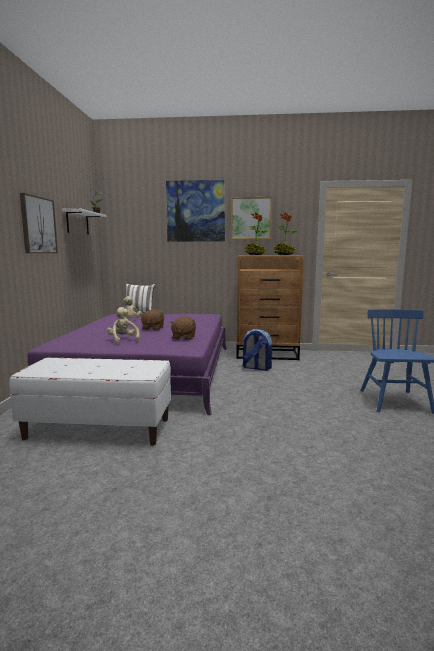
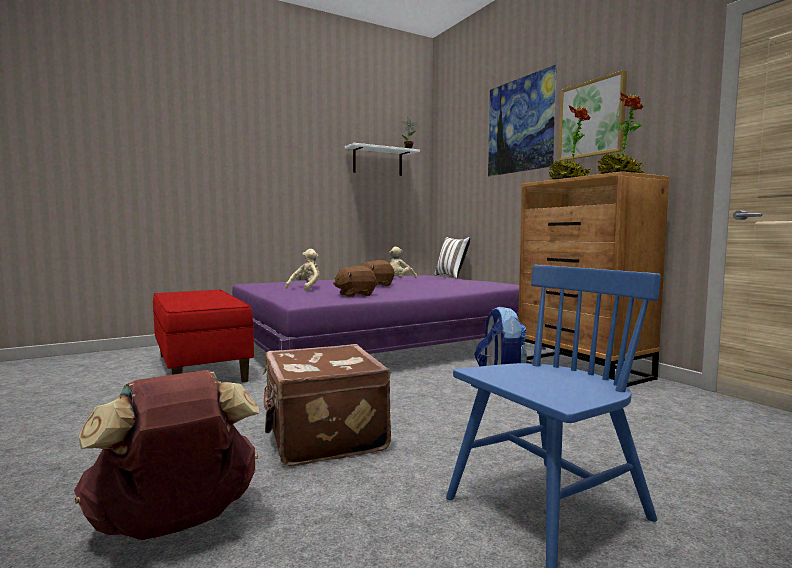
camera: 55 degrees right, 5 degrees down
white bench [9,358,171,446] -> red bench [153,290,254,382]
picture [20,193,58,253] -> none
none -> brown backpack [74,370,260,540]
none -> brown suitcase [262,344,391,466]

